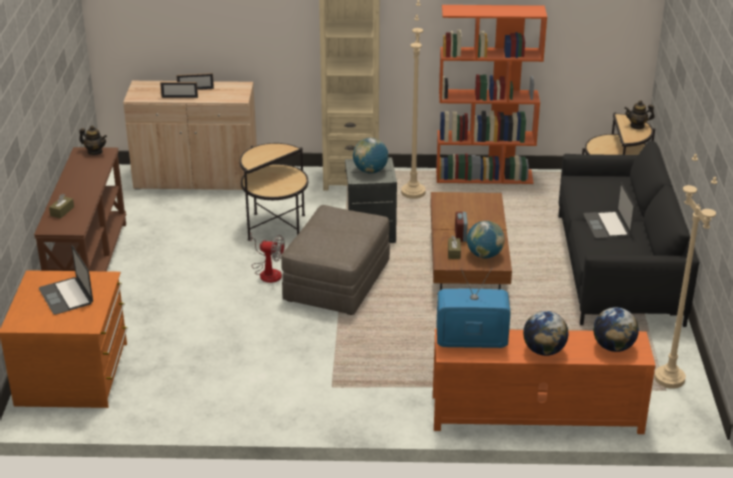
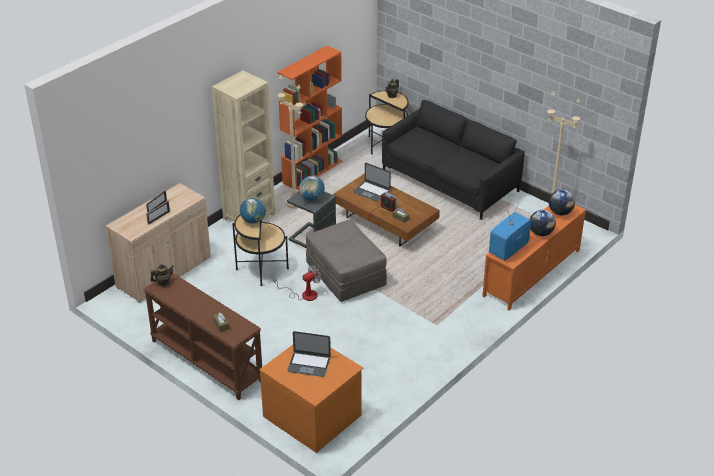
camera: 50 degrees left, 5 degrees up
globe [467,221,505,258] -> globe moved to [240,197,266,224]
laptop [583,182,635,238] -> laptop moved to [353,163,391,202]

